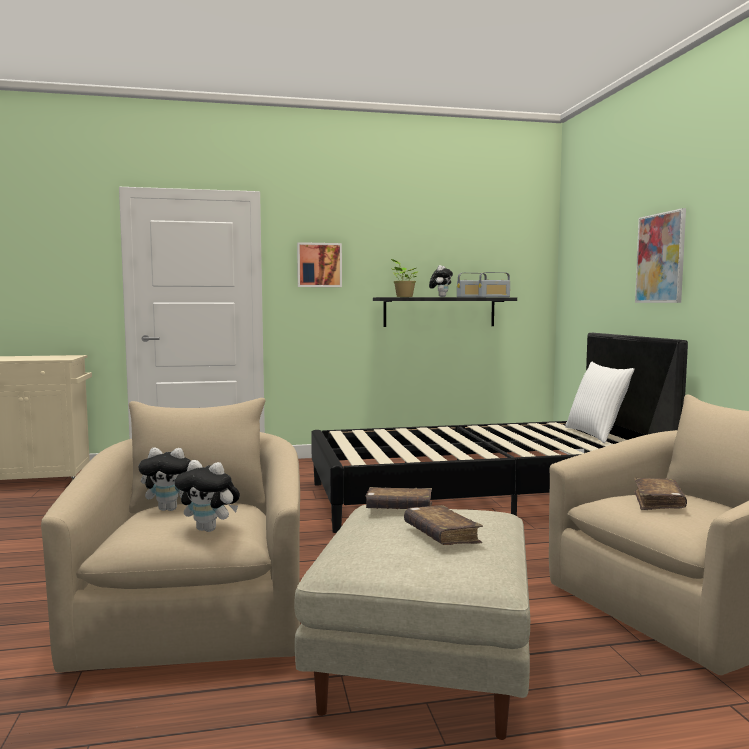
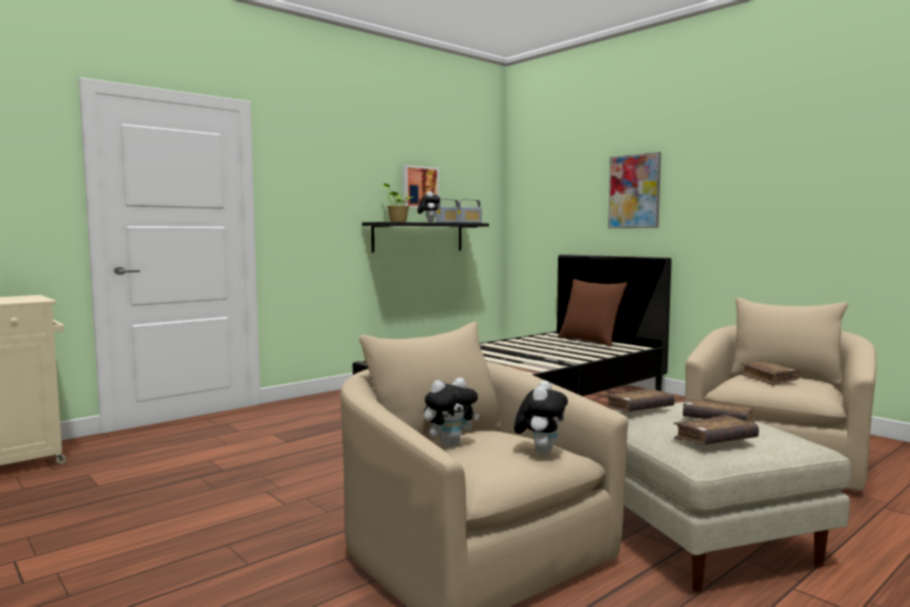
camera: 30 degrees left, 0 degrees up
plush toy [175,460,240,532] -> plush toy turned 60 degrees counterclockwise [514,381,568,455]
picture [297,242,342,287] -> picture moved to [403,165,439,208]
white pillow [565,362,634,443] -> brown pillow [558,279,627,347]
none -> brown book [673,415,759,445]

